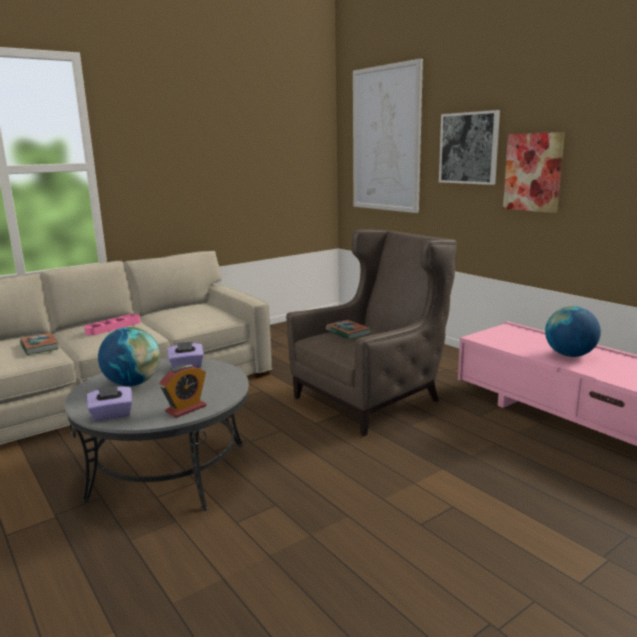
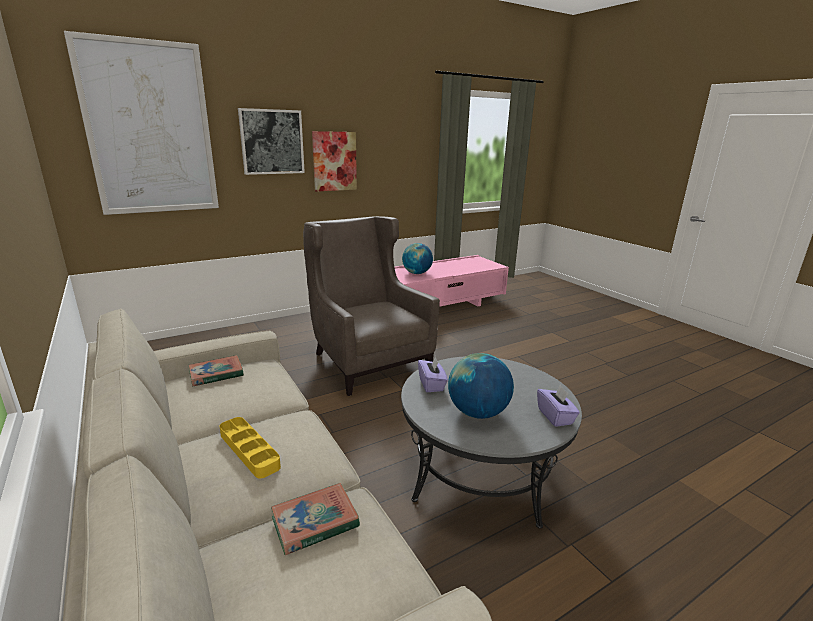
camera: 85 degrees left, 5 degrees up
pink tray [84,314,141,336] -> yellow tray [220,417,281,478]
alarm clock [159,364,206,418] -> none
book [326,320,372,340] -> book moved to [189,355,244,387]

